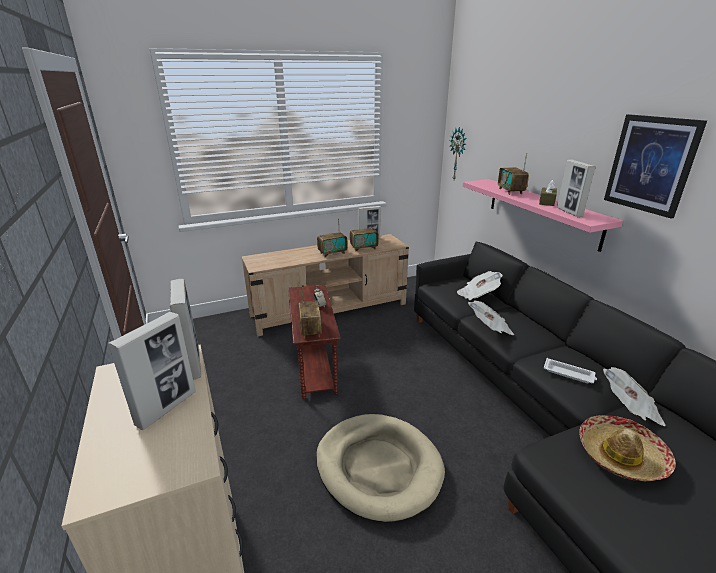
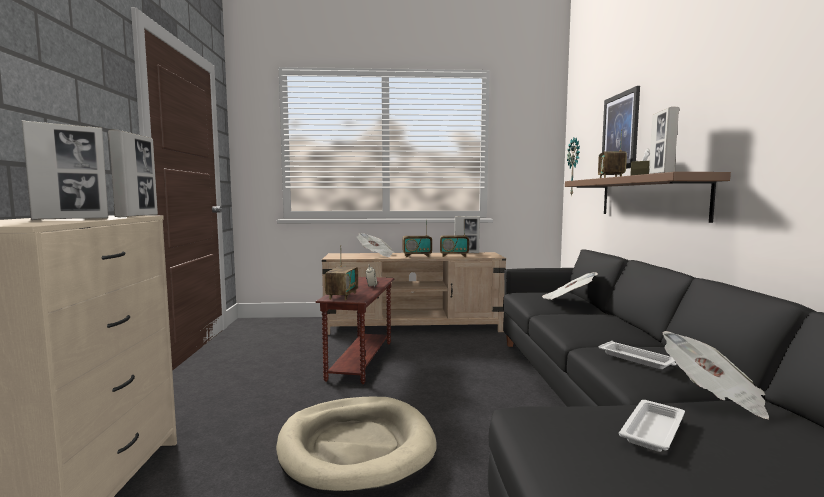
camera: 20 degrees right, 20 degrees down
pink shelf [463,179,623,252] -> brown shelf [565,172,731,223]
newspaper [468,301,514,335] -> newspaper moved to [357,233,394,257]
hat [579,415,676,481] -> white tray [619,400,685,452]
picture [604,114,707,219] -> picture moved to [602,86,640,169]

